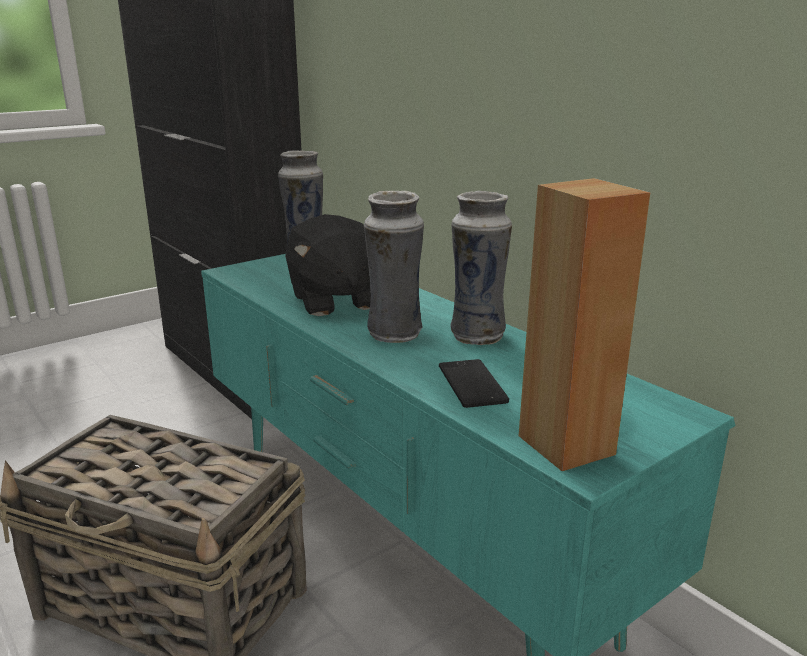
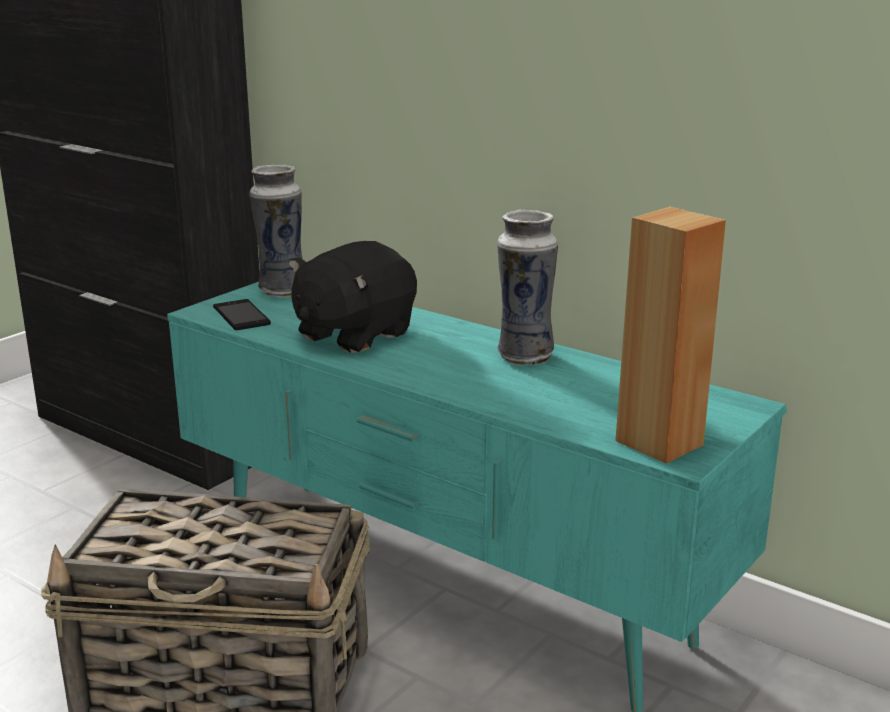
camera: 15 degrees left, 0 degrees up
black plush toy [285,214,371,316] -> black plush toy turned 75 degrees clockwise [288,241,417,353]
vase [364,191,424,343] -> none
phone [439,359,509,408] -> phone moved to [213,299,271,330]

